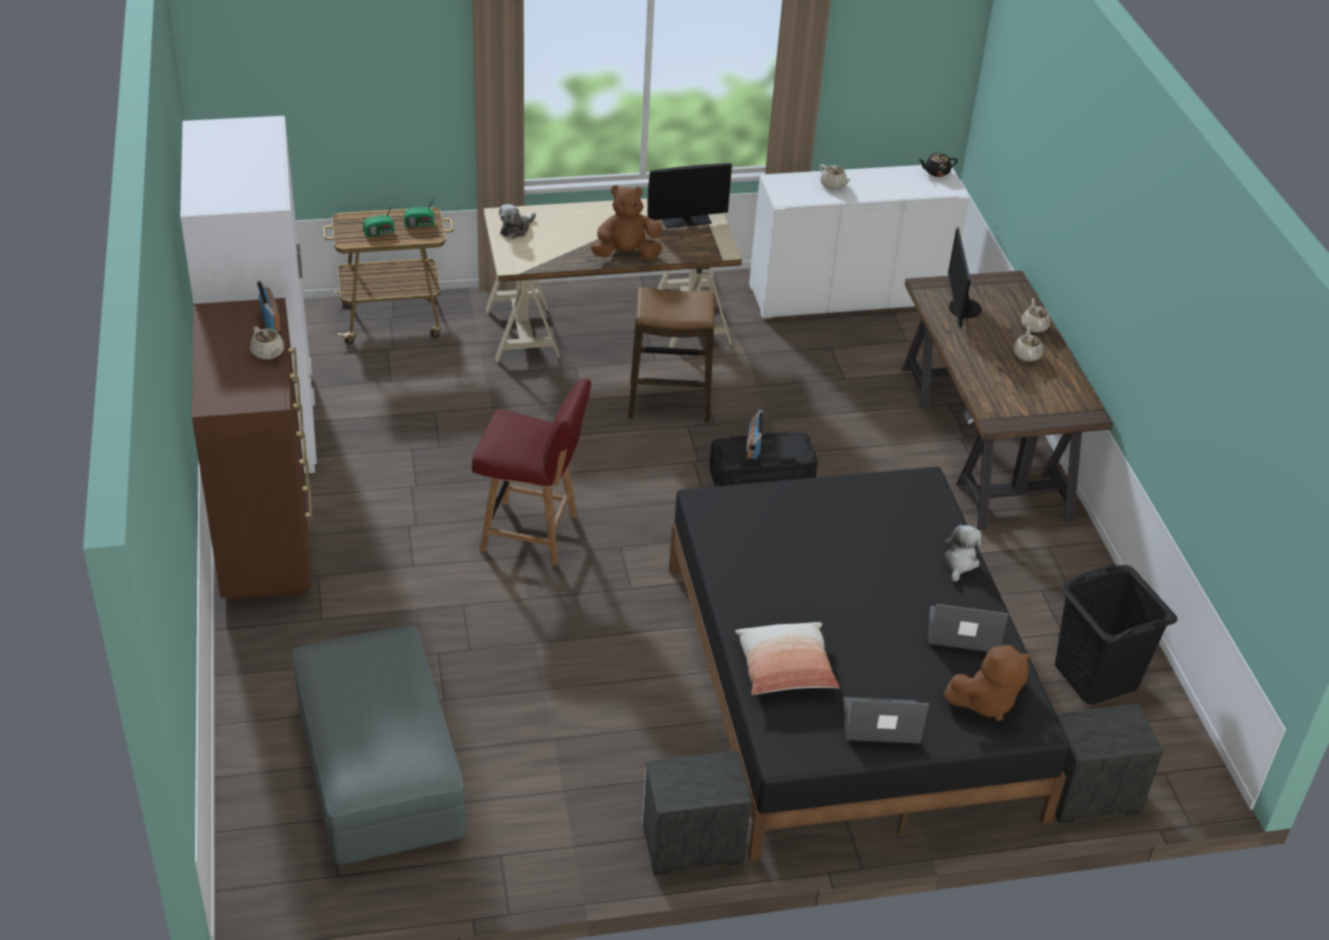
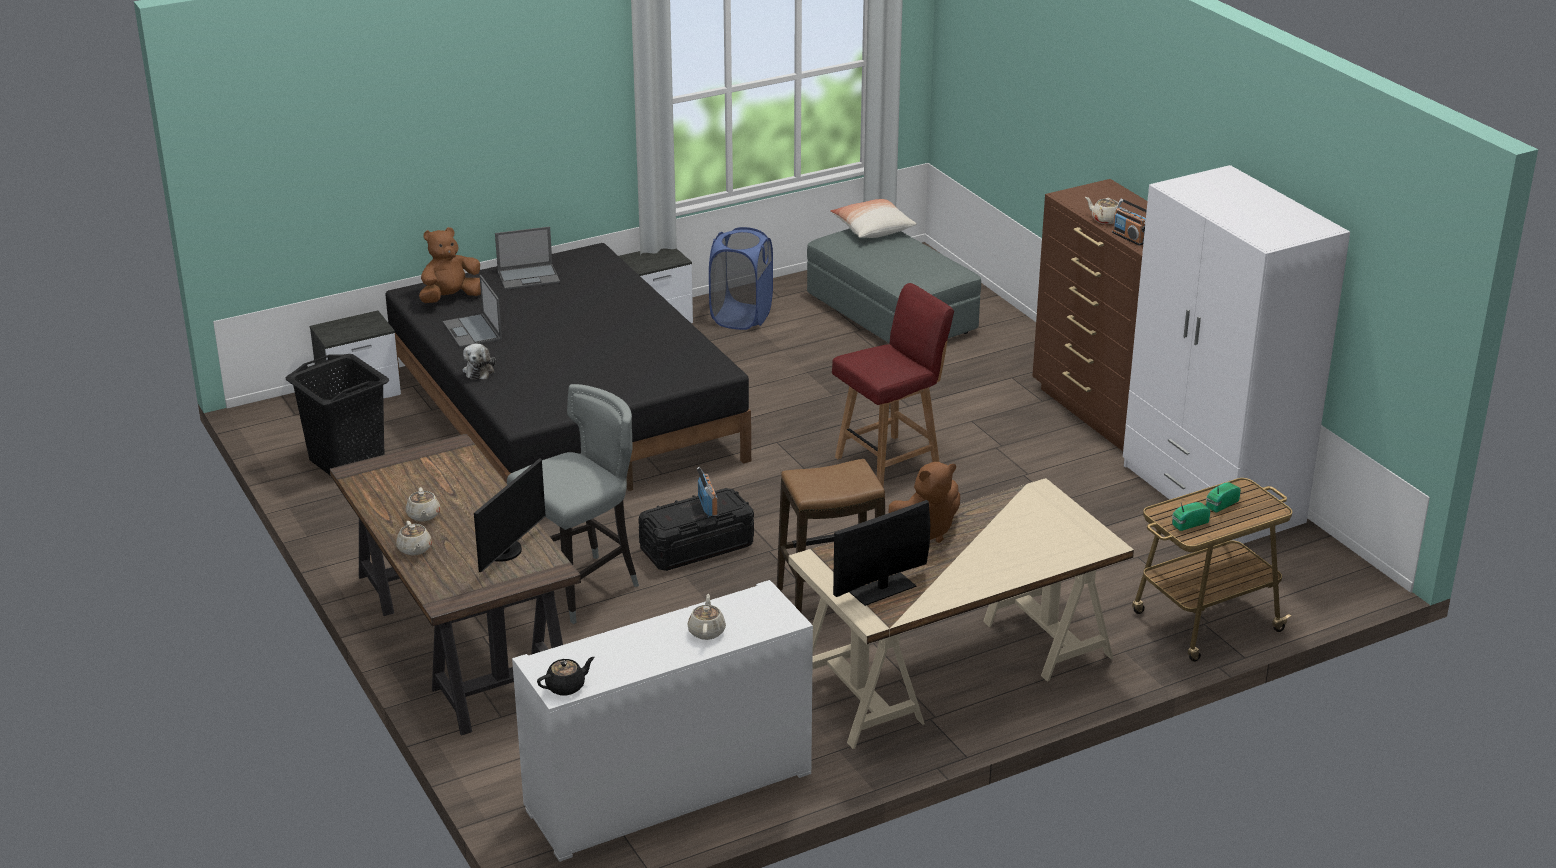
camera: 165 degrees right, 10 degrees down
red chair [472,378,591,566] -> red chair turned 150 degrees clockwise [832,283,954,488]
plush toy [499,204,536,239] -> none
pillow [735,622,840,695] -> pillow moved to [830,199,916,238]
beige teapot [819,164,851,189] -> beige teapot turned 60 degrees clockwise [687,594,726,640]
laptop [928,604,1008,652] -> laptop turned 75 degrees clockwise [443,275,502,348]
monitor [948,227,982,328] -> monitor turned 45 degrees clockwise [474,458,546,572]
none -> grey stool [507,384,639,624]
none -> blue laundry basket [709,227,773,330]

